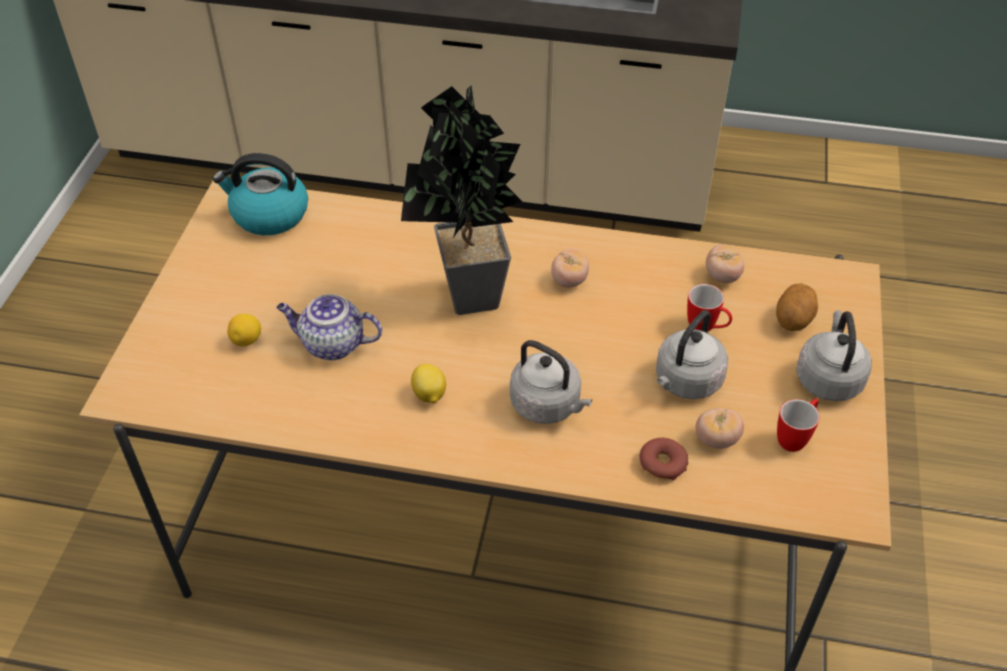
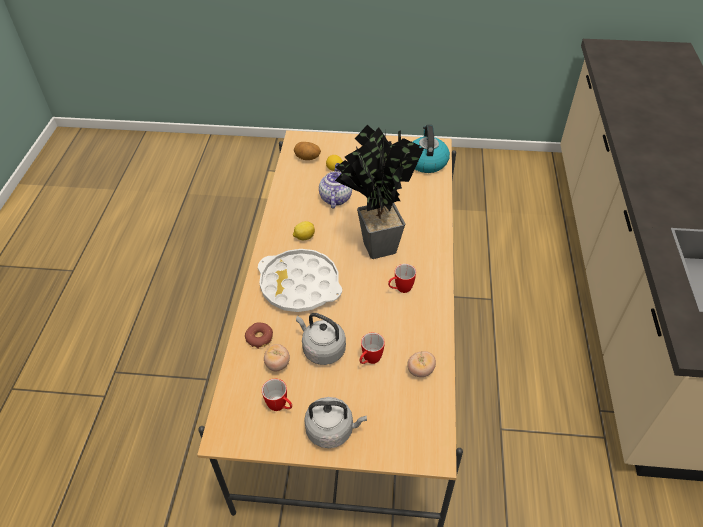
camera: 85 degrees right, 0 degrees up
grey kettle [510,340,592,424] -> white tray [258,249,342,312]
tomato [551,249,589,288] -> mug [388,264,416,293]
potato [776,283,818,331] -> potato moved to [294,142,321,160]

